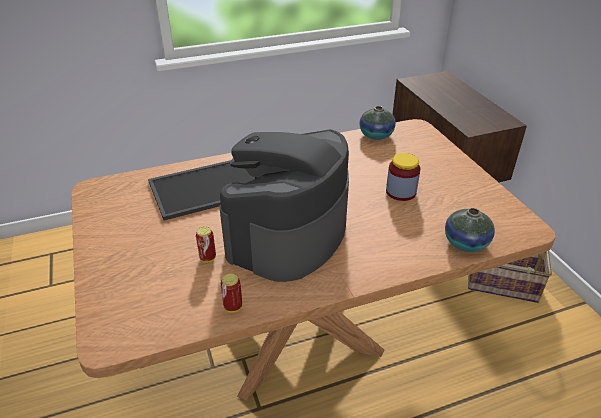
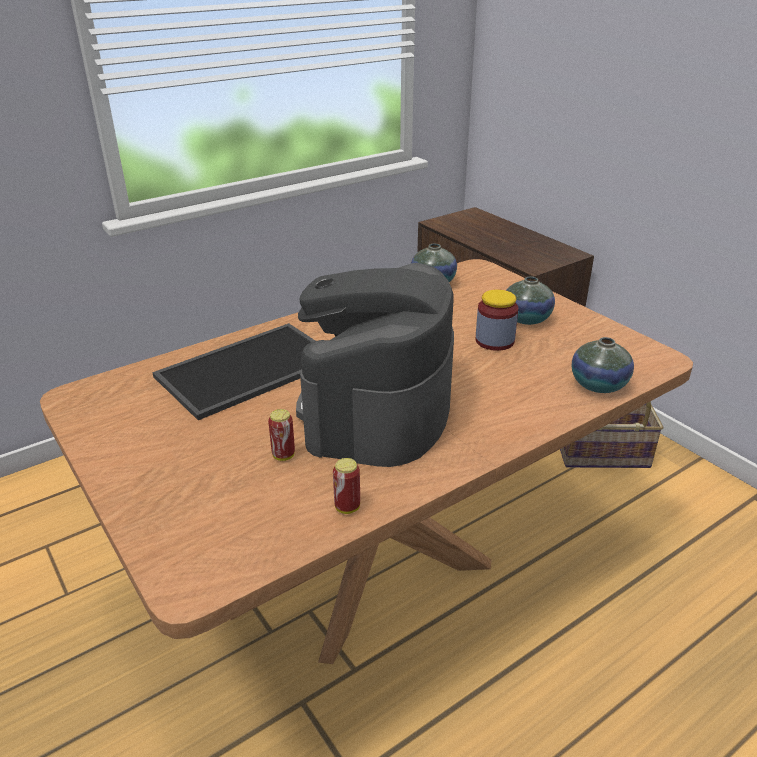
camera: 15 degrees left, 5 degrees down
none -> vase [506,277,555,325]

